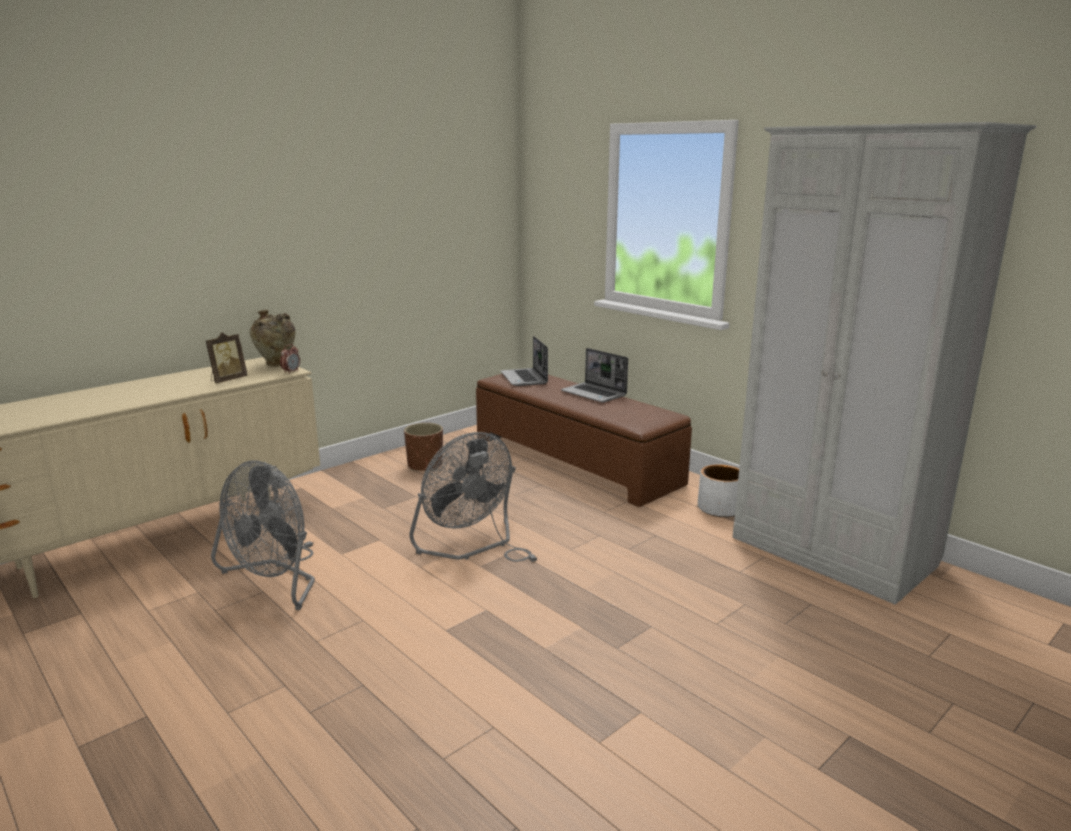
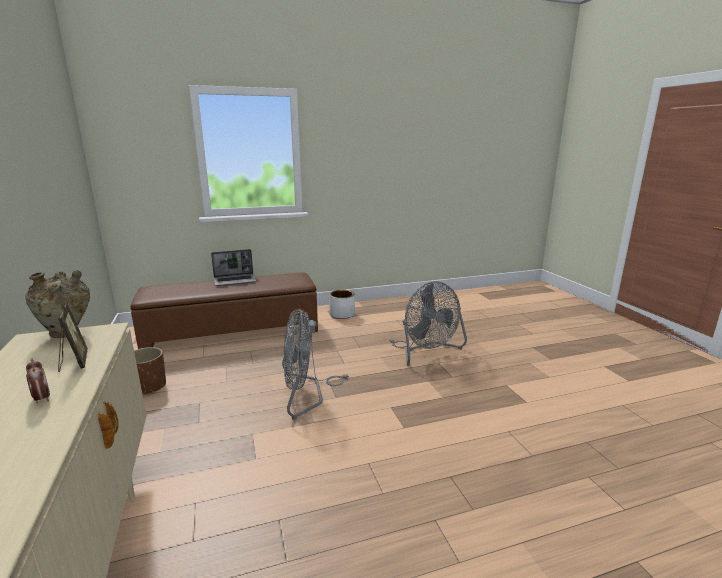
camera: 65 degrees left, 0 degrees up
grey fan [211,460,315,610] -> grey fan moved to [390,281,467,366]
alarm clock [280,344,300,374] -> alarm clock moved to [26,358,50,404]
laptop [500,336,548,386] -> none
white wardrobe [733,122,1036,604] -> none

